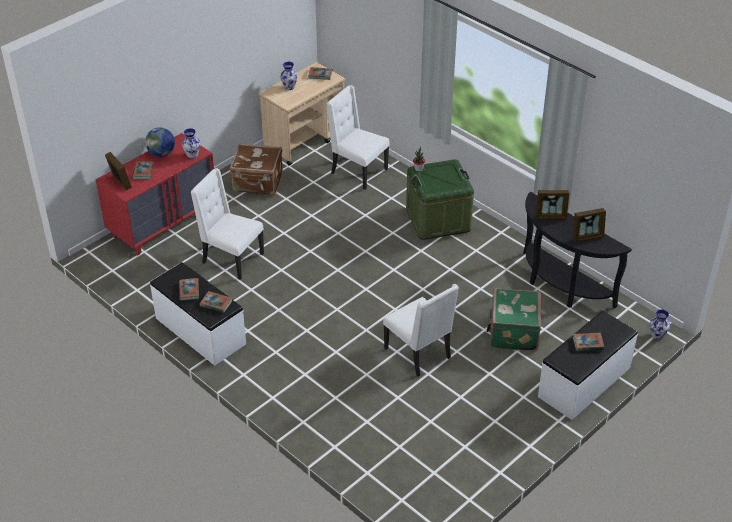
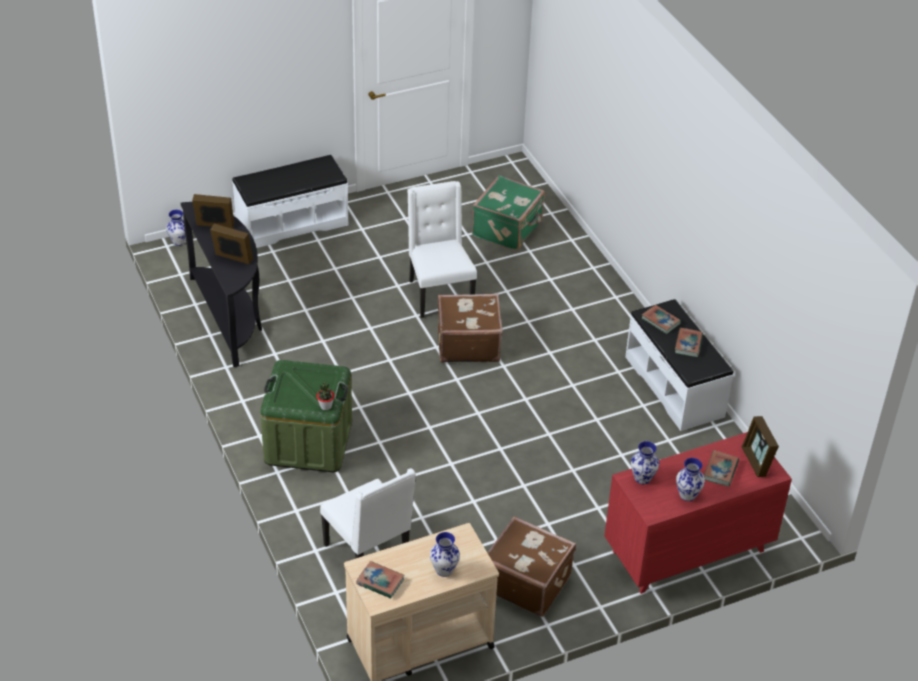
camera: 160 degrees left, 0 degrees up
globe [145,127,175,157] -> vase [676,458,705,501]
white chair [191,168,264,280] -> none
green suitcase [486,288,541,351] -> green suitcase moved to [472,175,545,251]
book [573,333,604,351] -> none
none -> brown suitcase [438,294,503,363]

